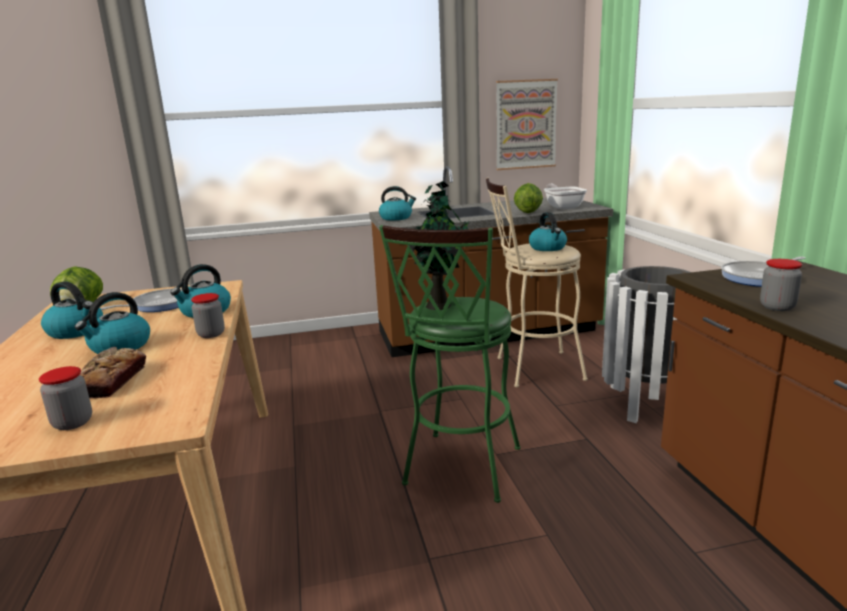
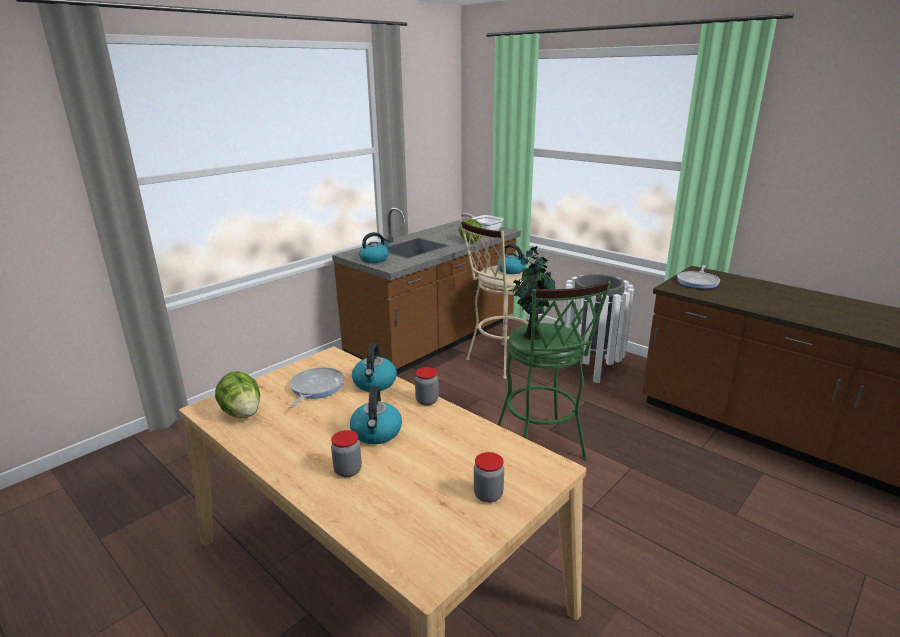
camera: 35 degrees left, 5 degrees up
kettle [41,281,103,339] -> none
bread [80,347,146,399] -> none
picture [496,79,558,170] -> none
jar [760,259,802,311] -> jar moved to [331,430,362,477]

